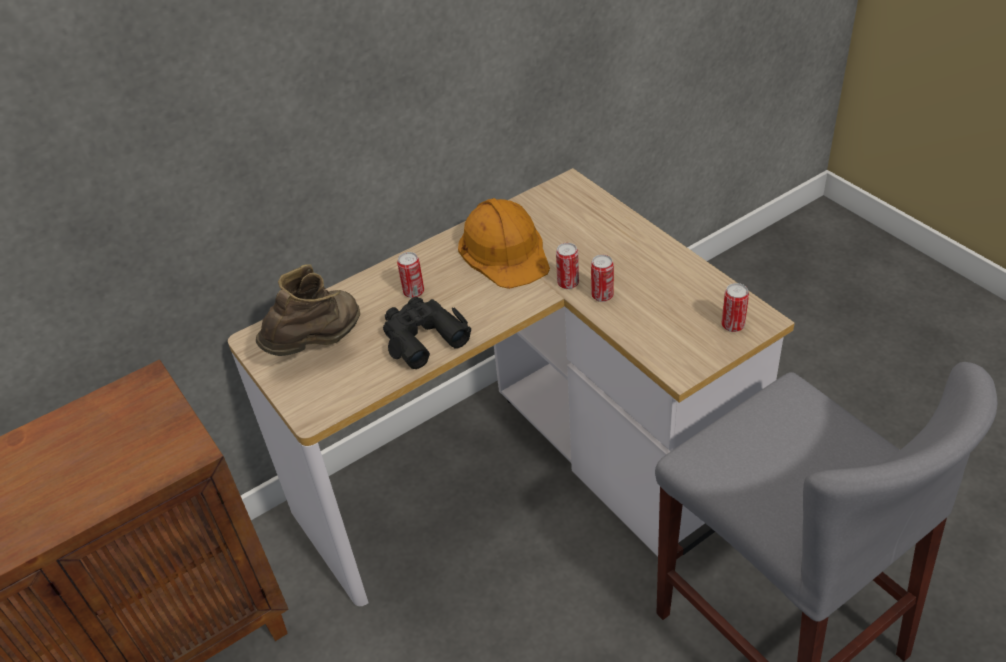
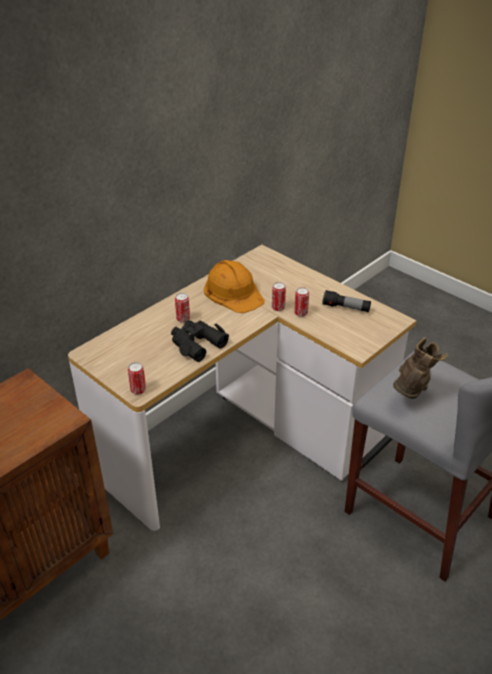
camera: 15 degrees left, 5 degrees down
brown boot [256,264,360,356] -> brown boot moved to [393,337,449,399]
can [722,283,749,332] -> can moved to [128,362,146,395]
none -> flashlight [322,290,371,312]

